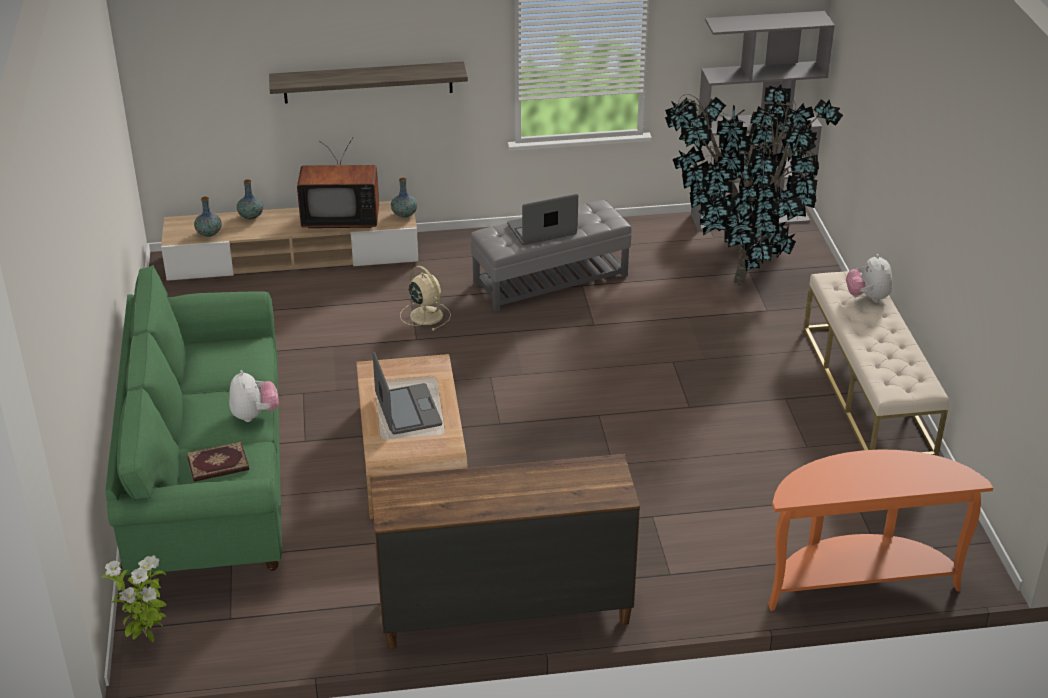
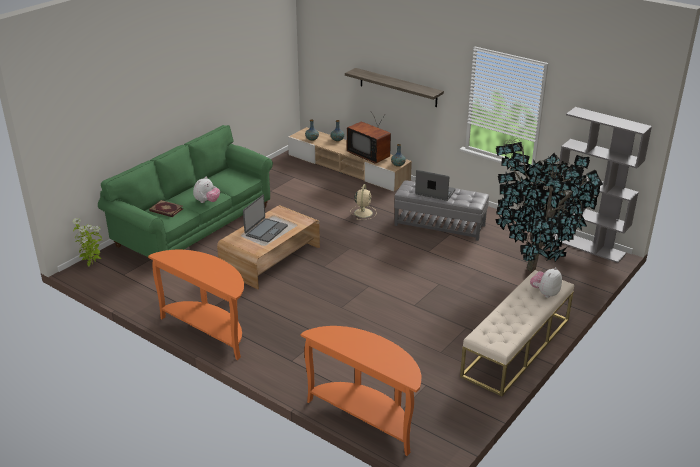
camera: 45 degrees right, 5 degrees down
brown dresser [370,454,640,649] -> orange console table [148,250,244,360]

